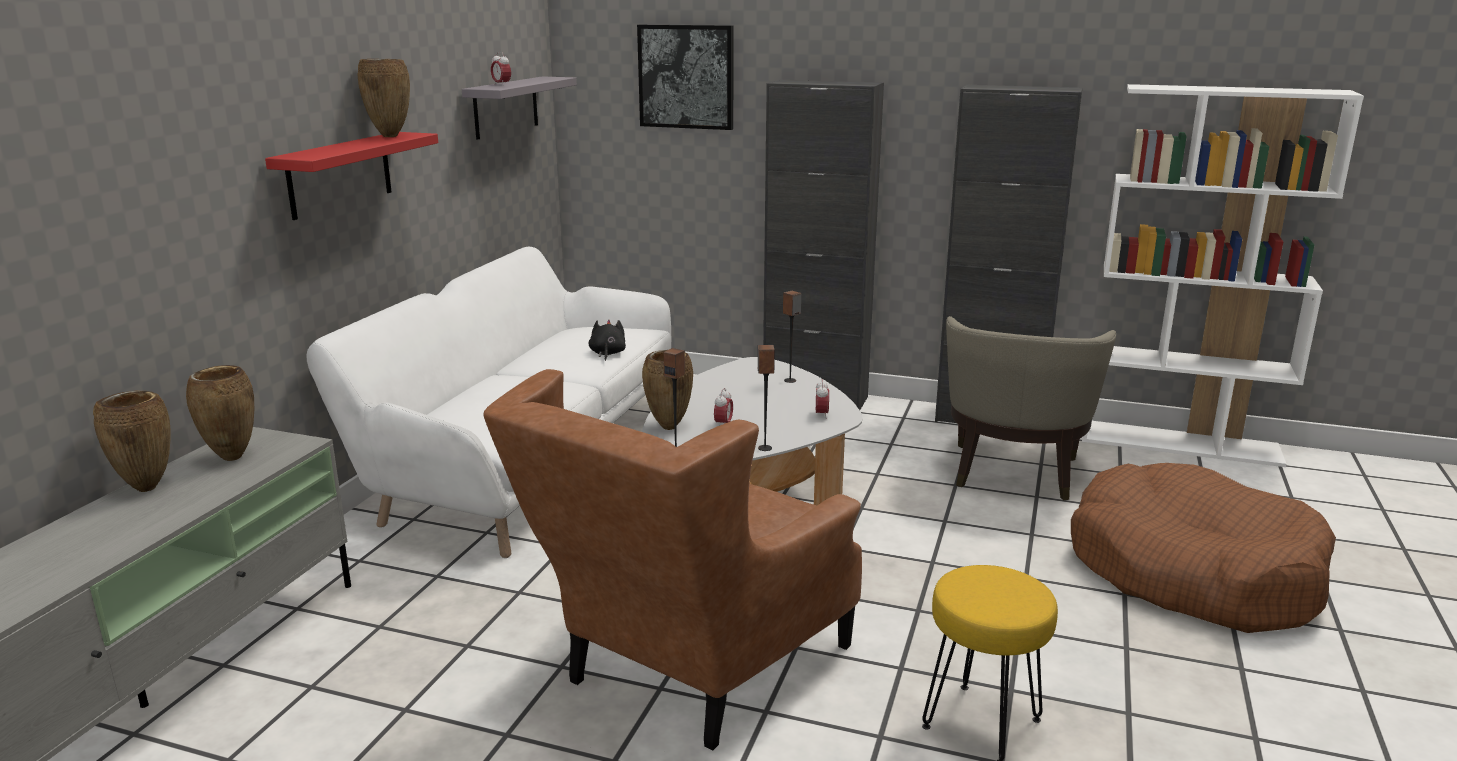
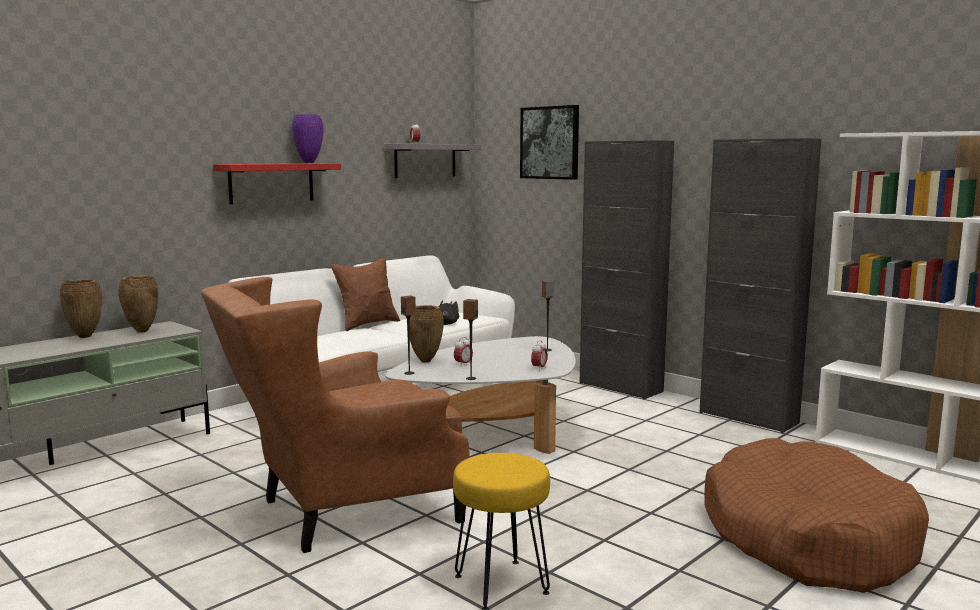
camera: 25 degrees right, 10 degrees down
brown vase [358,59,410,137] -> purple vase [292,114,323,163]
beige armchair [946,316,1116,500] -> none
none -> brown pillow [330,257,400,331]

